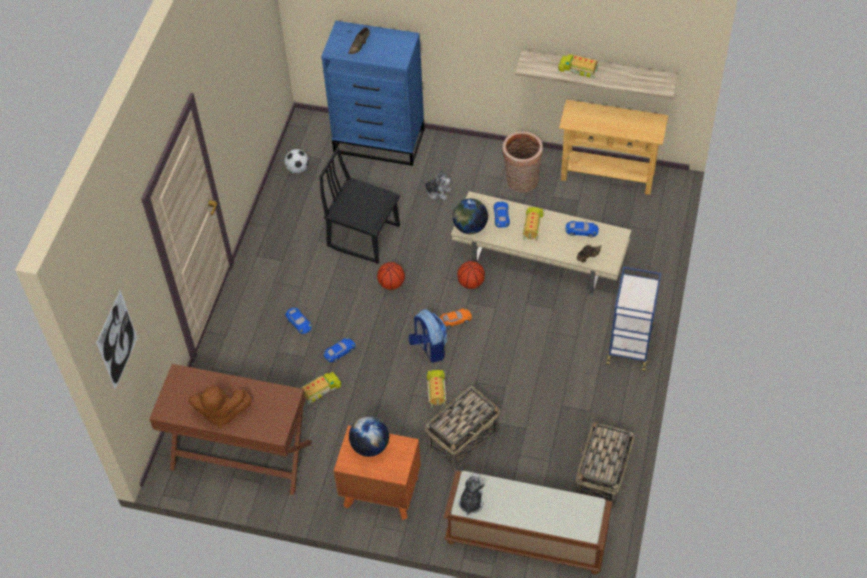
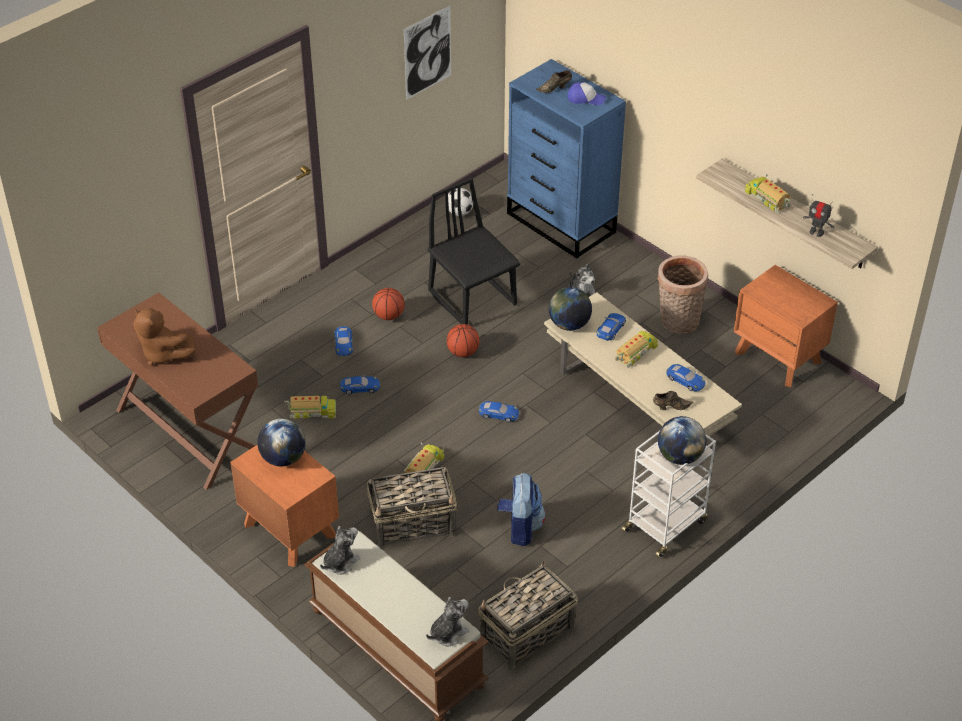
camera: 30 degrees right, 10 degrees down
picture [96,290,138,389] -> picture moved to [404,6,451,100]
backpack [408,309,447,363] -> backpack moved to [497,473,546,546]
orange toy car [439,308,472,328] -> blue toy car [479,401,519,422]
basketball [457,261,485,289] -> basketball moved to [372,288,405,320]
beige console table [559,99,668,195] -> orange nightstand [734,265,838,387]
blue cart [606,266,661,371] -> white cart [621,416,716,557]
none -> plush toy [426,597,469,647]
none -> cap [568,82,606,105]
none -> globe [658,416,706,465]
none -> toy robot [803,194,834,237]

